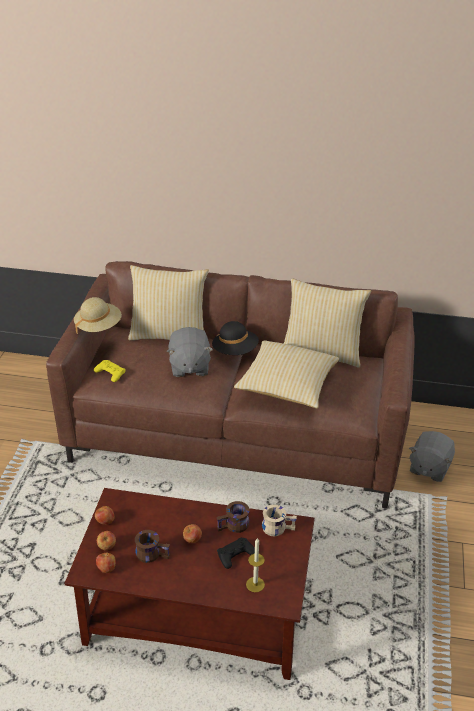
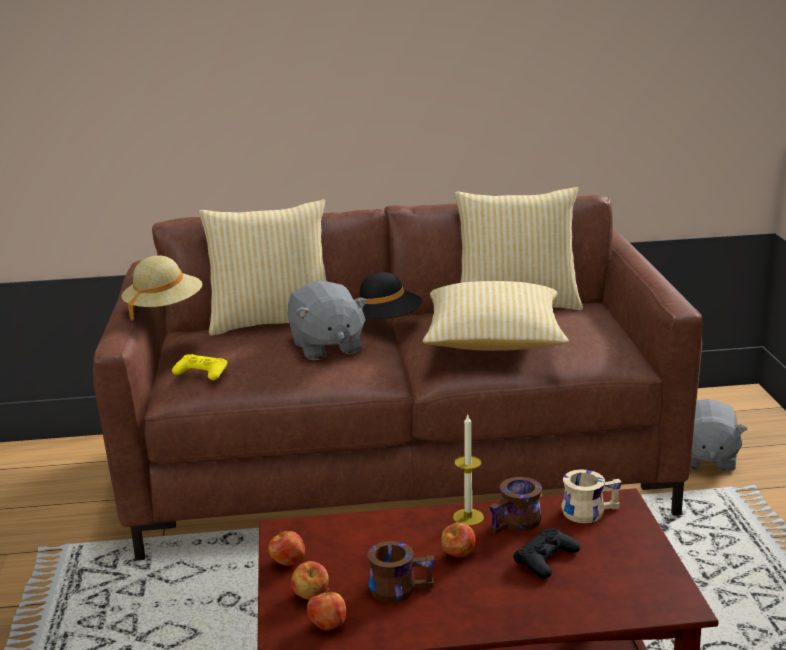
camera: 15 degrees left, 15 degrees down
candle [246,538,265,592] -> candle moved to [453,415,484,526]

